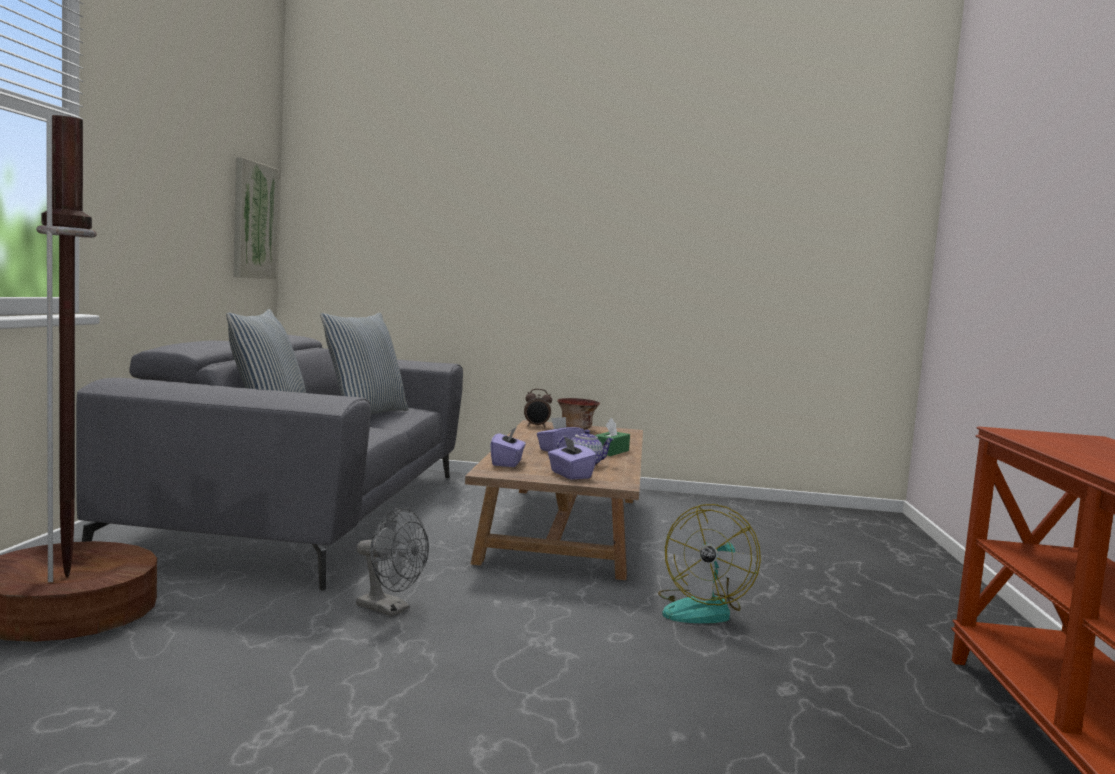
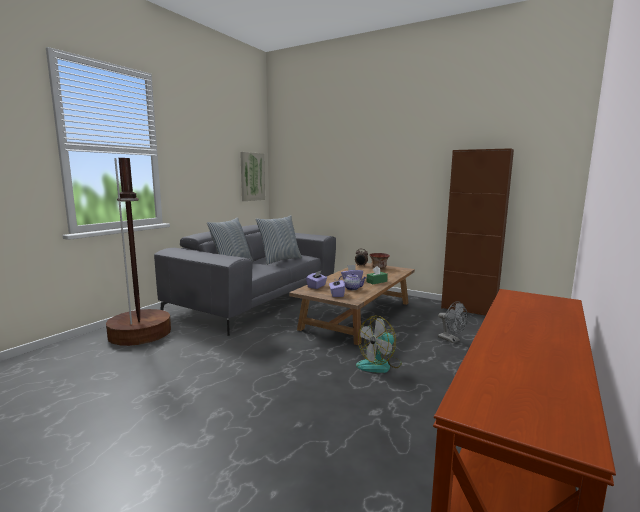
camera: 25 degrees right, 5 degrees up
grey fan [356,508,429,616] -> grey fan moved to [438,301,468,343]
none -> brown cabinet [441,148,514,316]

